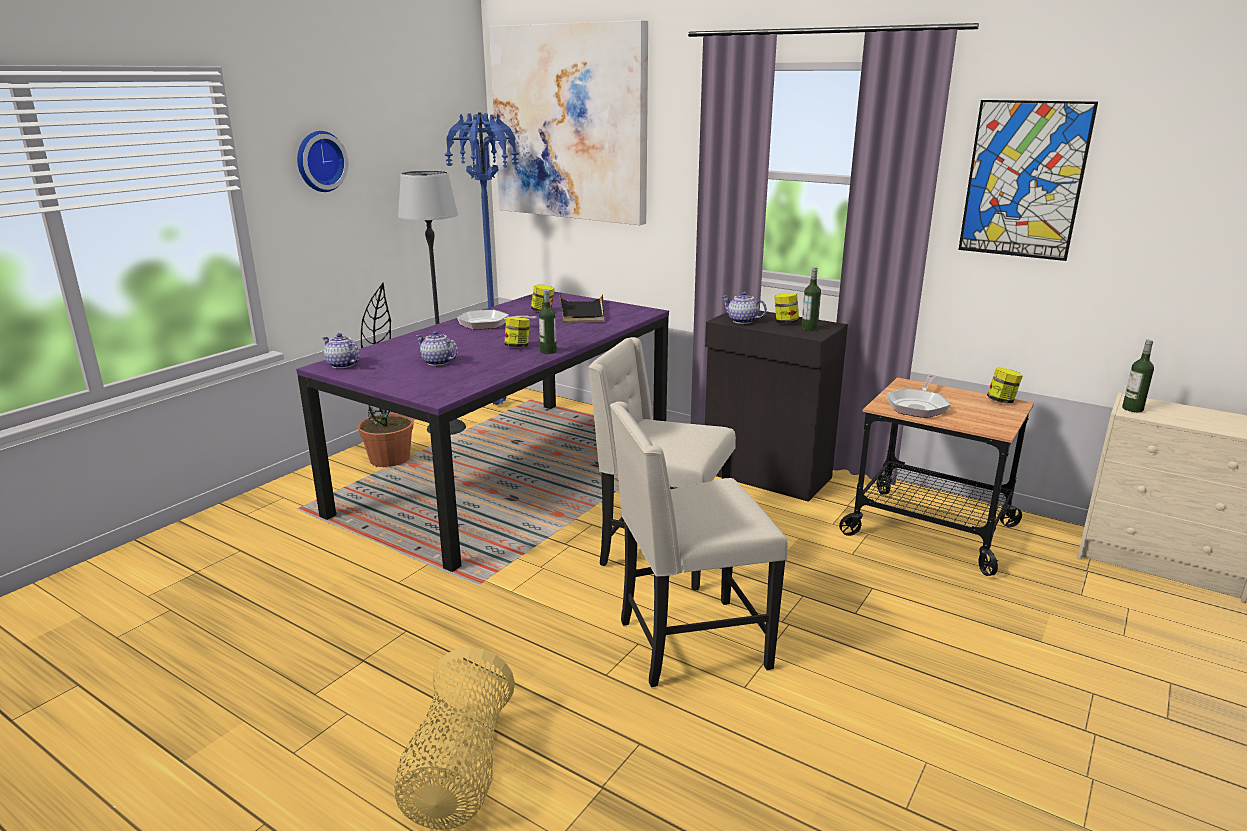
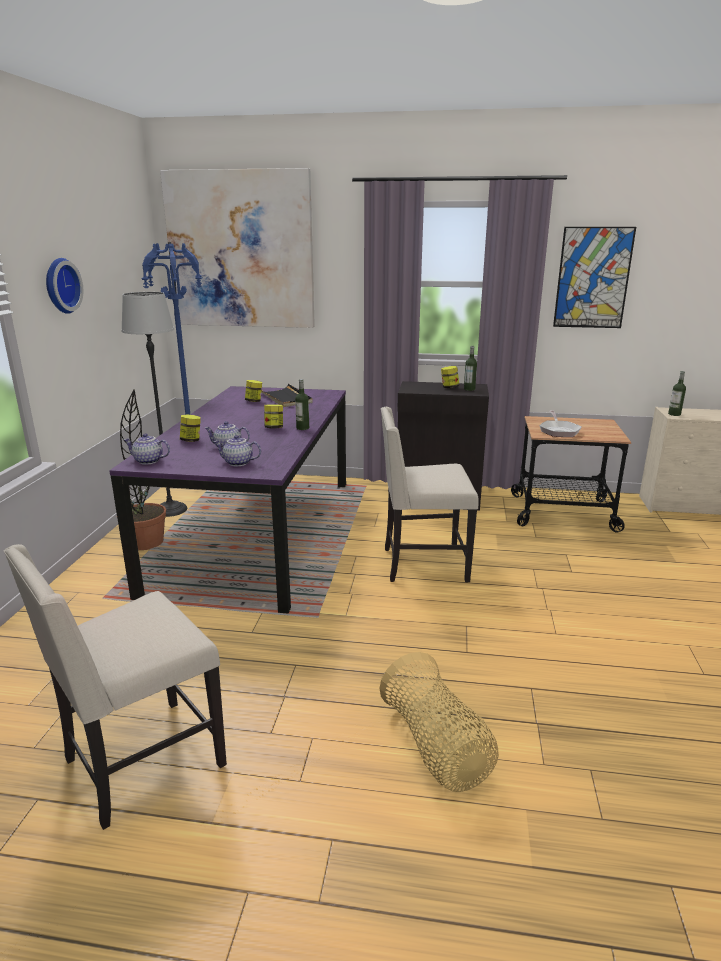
camera: 25 degrees left, 0 degrees up
frying pan [457,310,537,330] -> none
beige chair [610,402,788,687] -> beige chair moved to [4,544,227,830]
teapot [722,292,767,324] -> teapot moved to [214,435,261,466]
jar [987,368,1023,403] -> jar moved to [180,415,201,442]

